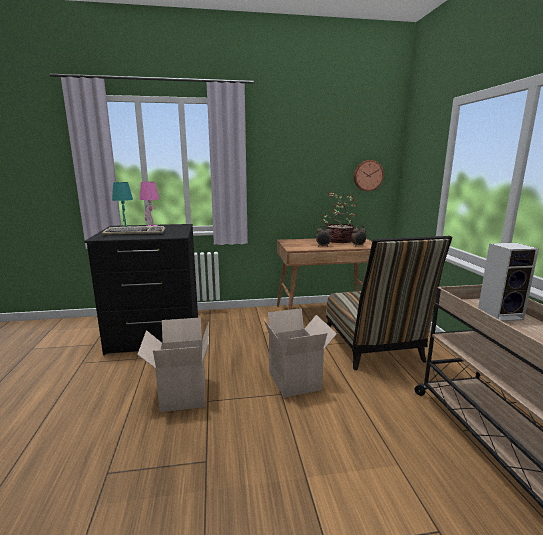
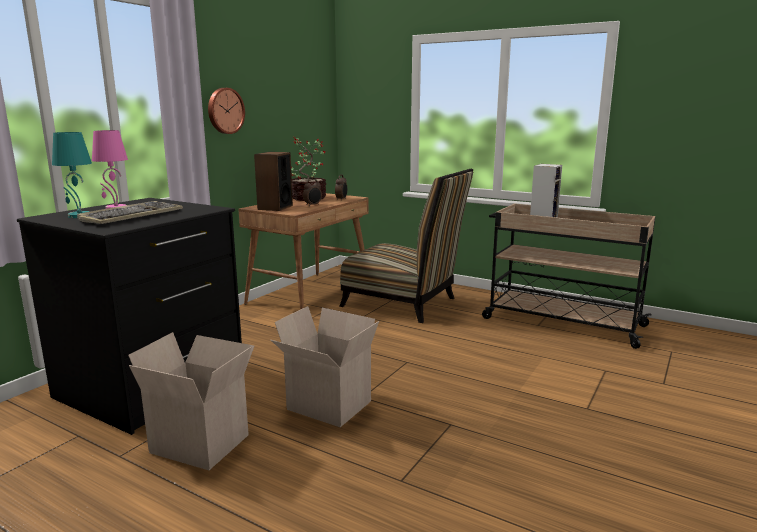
camera: 50 degrees left, 0 degrees up
cardboard box [263,308,337,398] -> cardboard box moved to [128,332,254,470]
wall clock [354,160,384,191] -> wall clock moved to [208,88,245,134]
none -> speaker [254,152,293,211]

